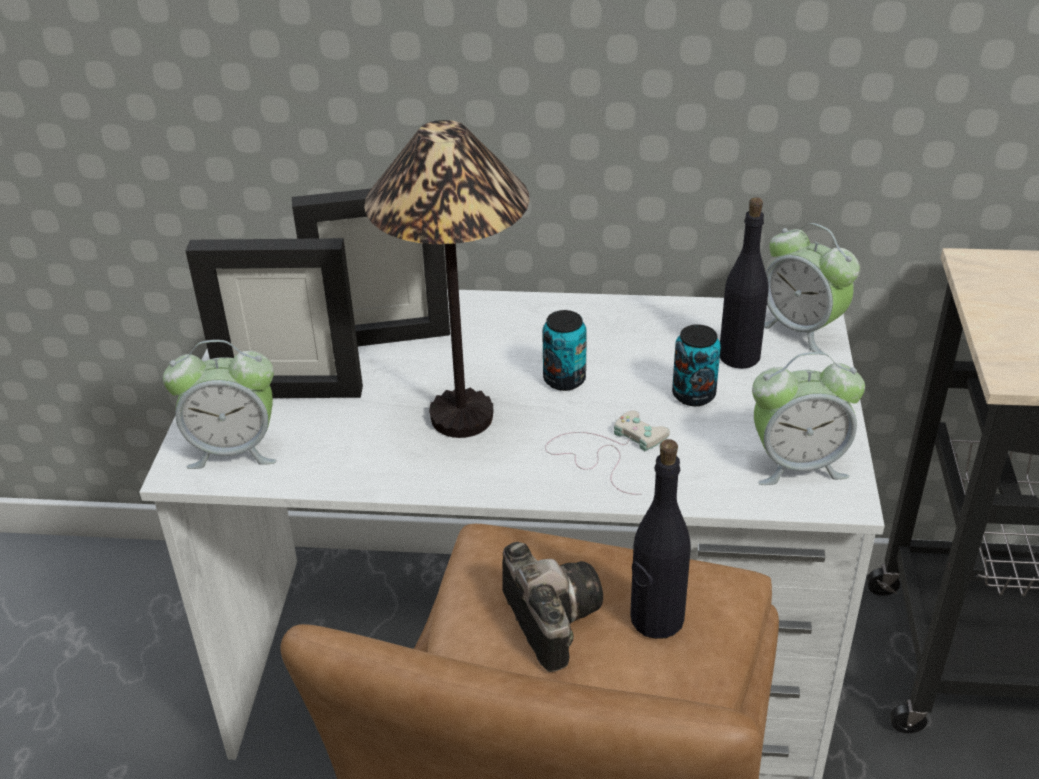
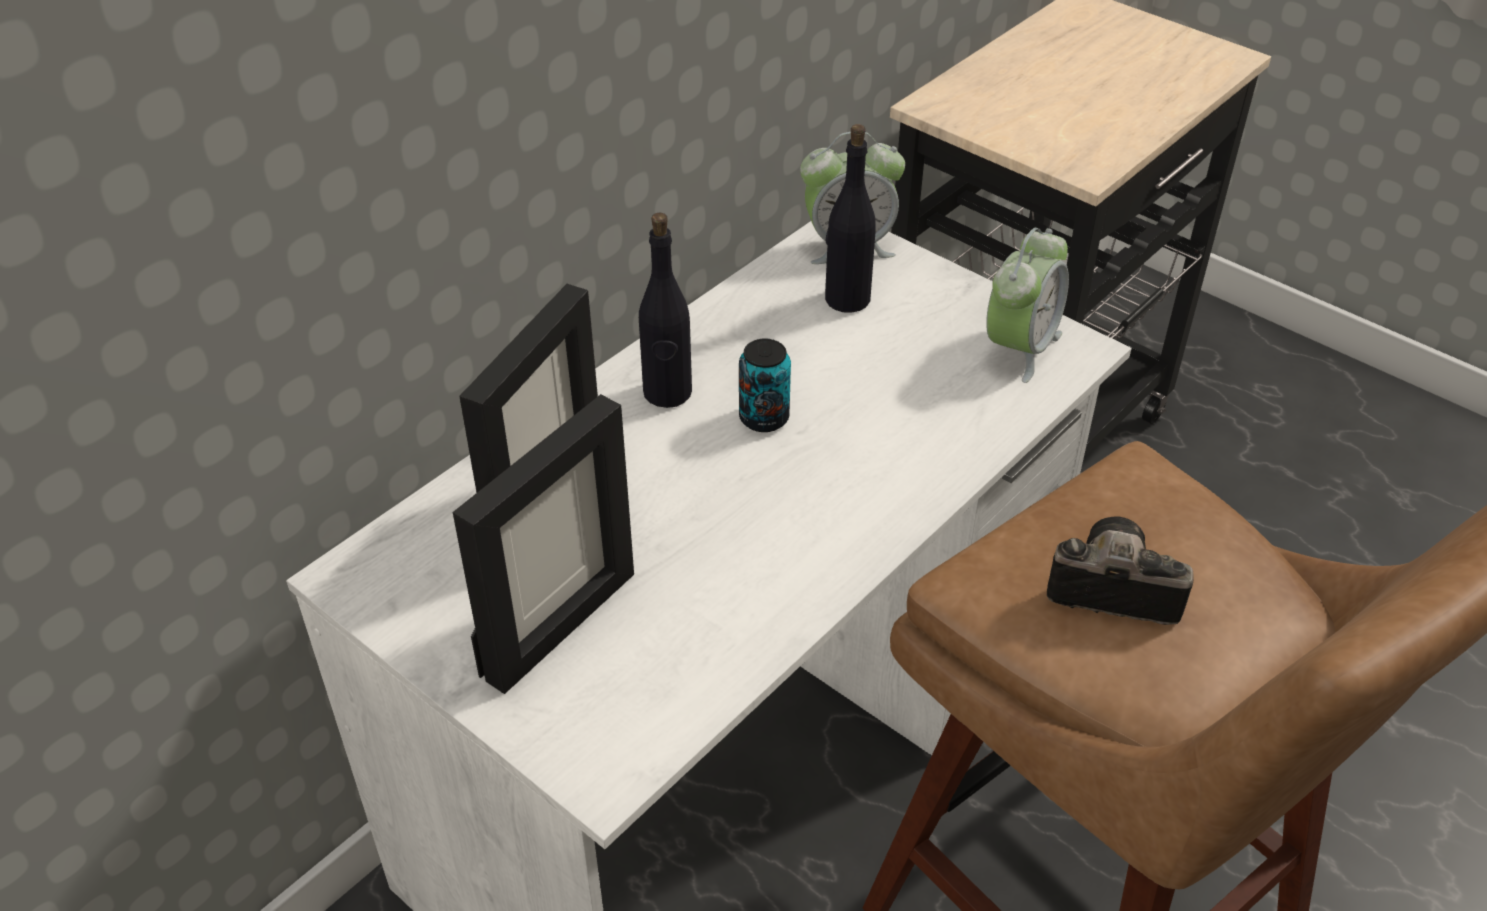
camera: 55 degrees left, 5 degrees up
alarm clock [163,340,277,469] -> none
table lamp [364,120,530,438] -> none
white game controller [545,410,670,495] -> none
black bottle [630,439,691,639] -> black bottle moved to [639,213,692,408]
can [672,324,721,406] -> none

